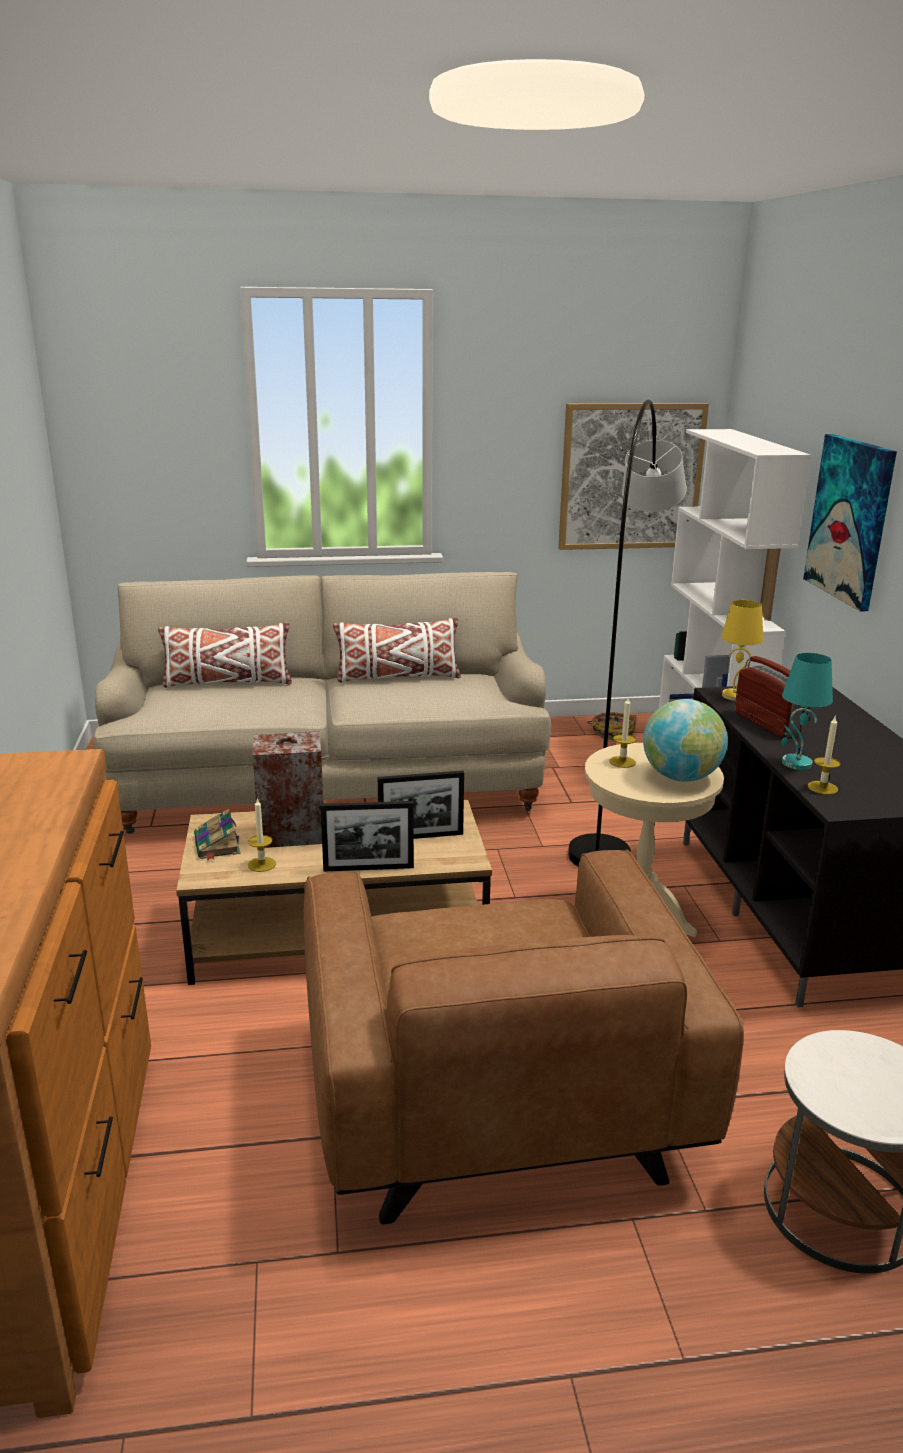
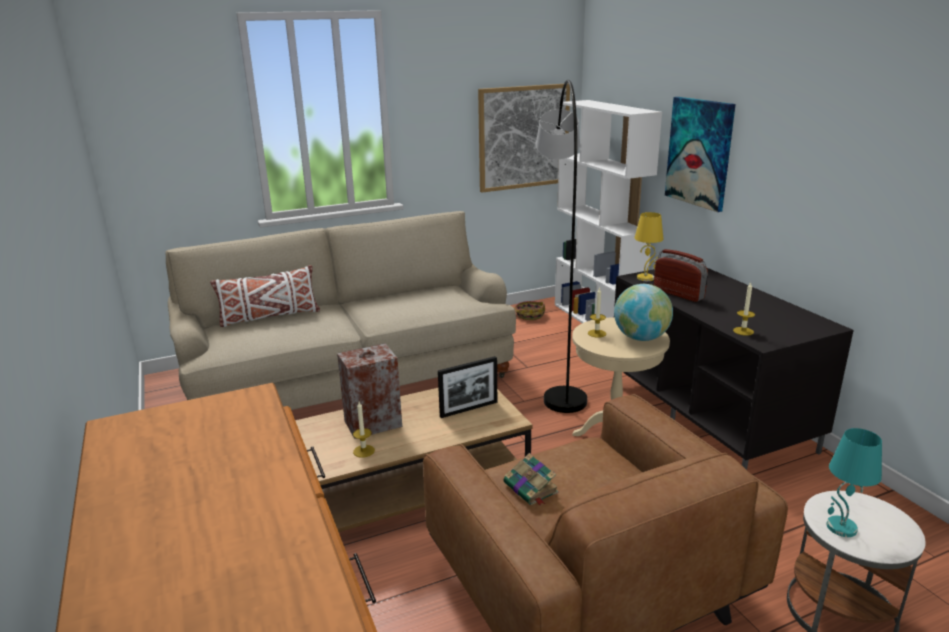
camera: 15 degrees left, 0 degrees up
book [194,809,241,860] -> book moved to [504,453,559,506]
picture frame [321,801,414,872] -> none
white pillow [333,617,461,683] -> none
turquoise table lamp [781,653,833,770] -> turquoise table lamp moved to [826,428,882,537]

